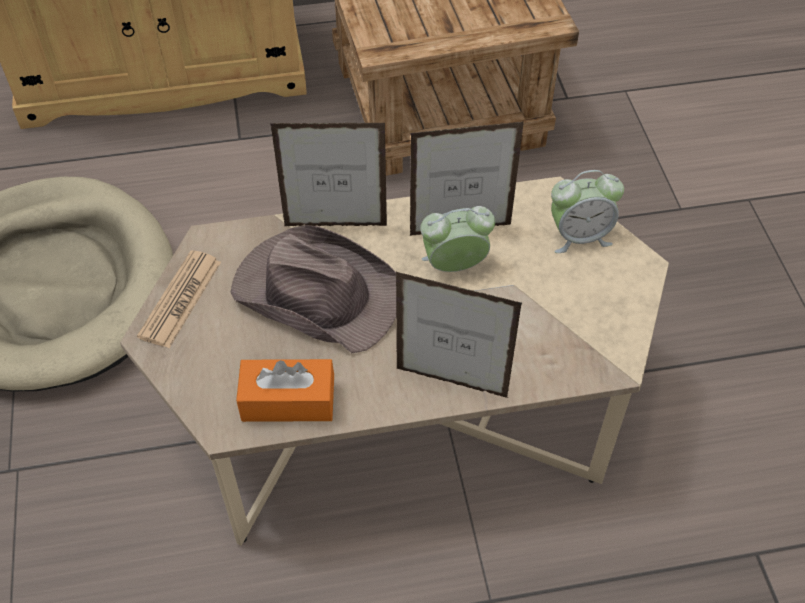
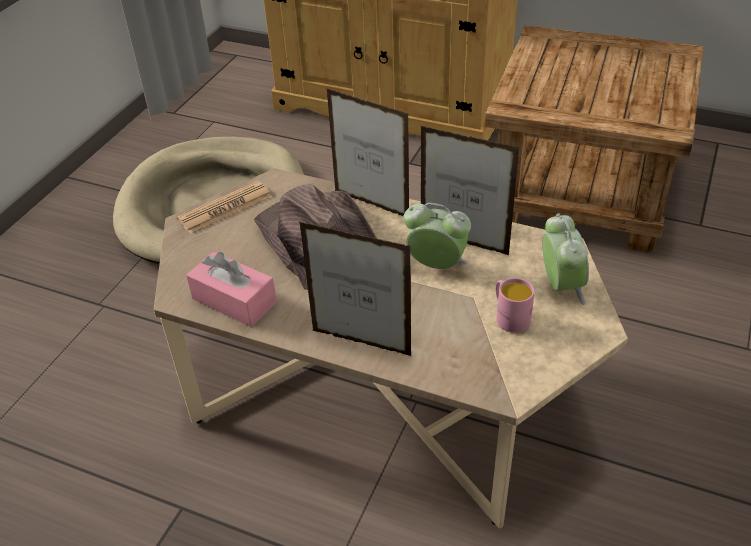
camera: 35 degrees right, 10 degrees down
orange tissue box [236,359,334,422] -> pink tissue box [186,251,277,327]
picture frame [396,272,522,398] -> picture frame turned 150 degrees clockwise [299,222,411,356]
alarm clock [551,170,624,253] -> alarm clock turned 120 degrees counterclockwise [542,213,589,305]
none -> pink mug [495,278,535,333]

